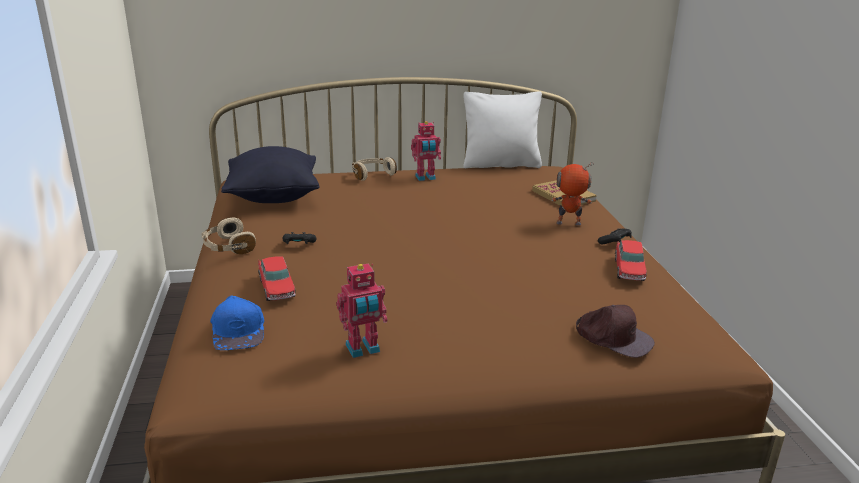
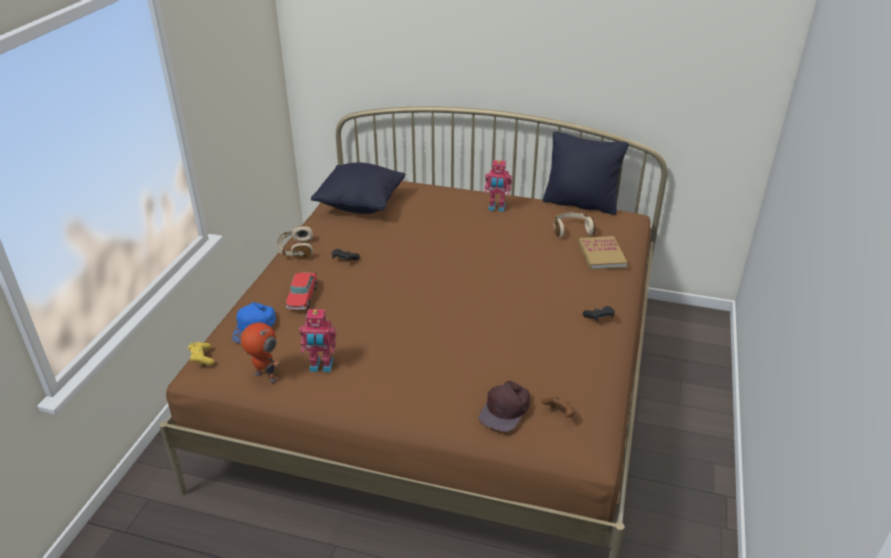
camera: 25 degrees right, 10 degrees up
beige headphones [352,157,397,181] -> beige headphones moved to [554,213,595,237]
white pillow [463,91,542,168] -> black pillow [543,132,629,215]
toy robot [551,162,594,226] -> toy robot moved to [241,323,279,383]
brown cap [576,305,655,358] -> brown cap turned 60 degrees clockwise [479,381,530,432]
toy car [615,240,647,281] -> none
none -> yellow game controller [188,342,215,366]
none -> brown game controller [541,396,575,417]

